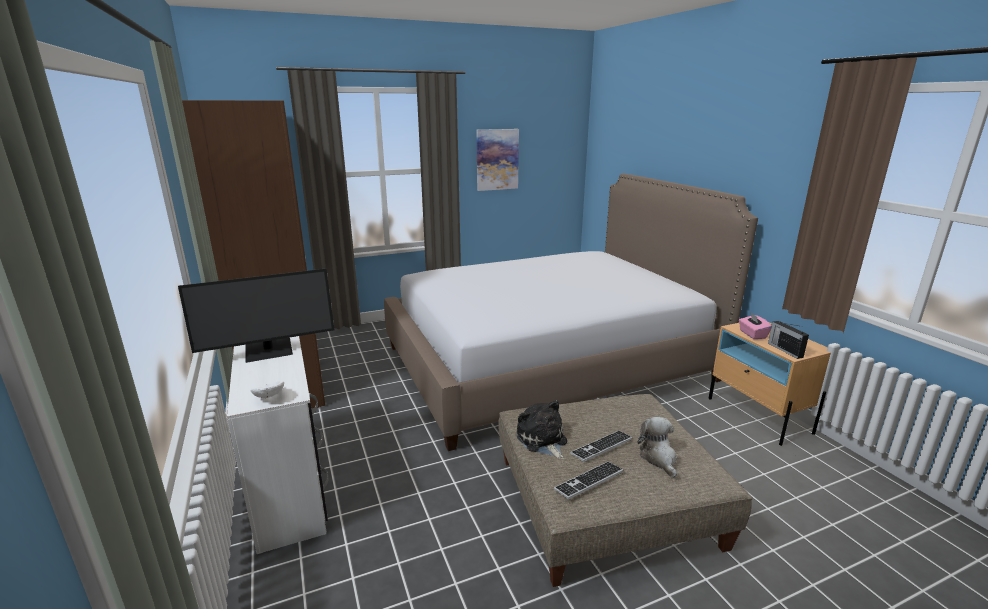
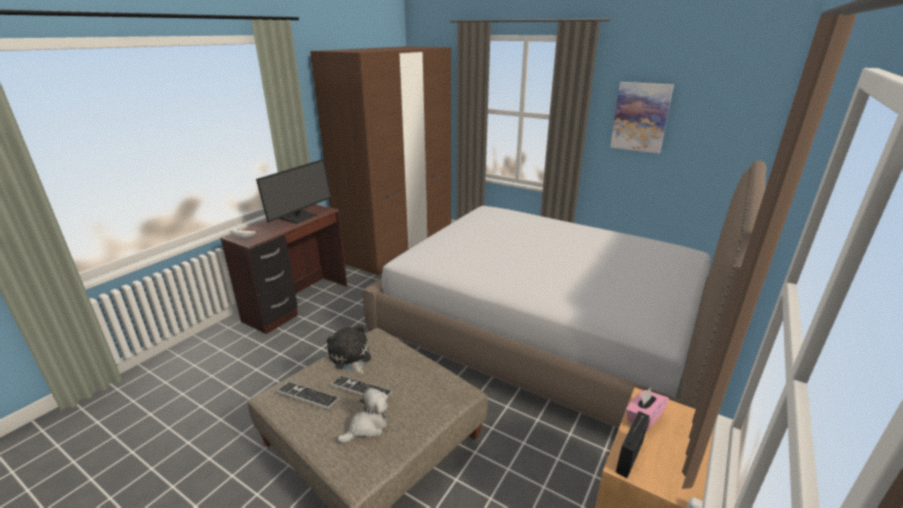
camera: 55 degrees right, 5 degrees up
monitor [178,268,334,363] -> monitor turned 90 degrees counterclockwise [256,159,332,224]
white desk [227,336,329,554] -> brown desk [220,204,347,334]
plush toy [517,400,567,459] -> plush toy turned 60 degrees counterclockwise [327,324,371,375]

